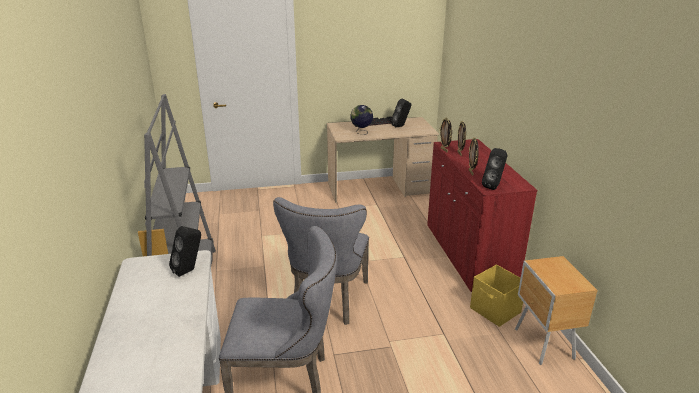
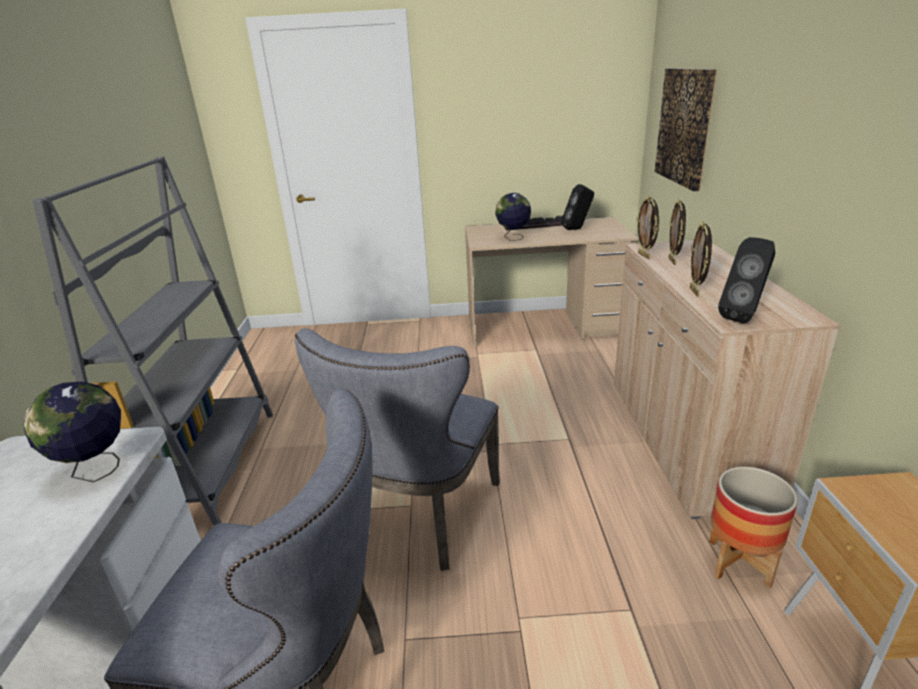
camera: 10 degrees right, 0 degrees up
black speaker [169,226,201,277] -> globe [24,382,121,482]
red cabinet [427,139,537,292] -> beige cabinet [614,240,840,519]
yellow storage box [470,265,523,327] -> planter [709,467,798,588]
none -> picture [655,68,717,191]

